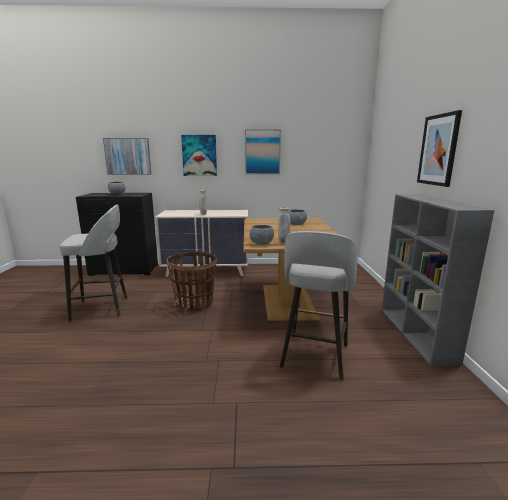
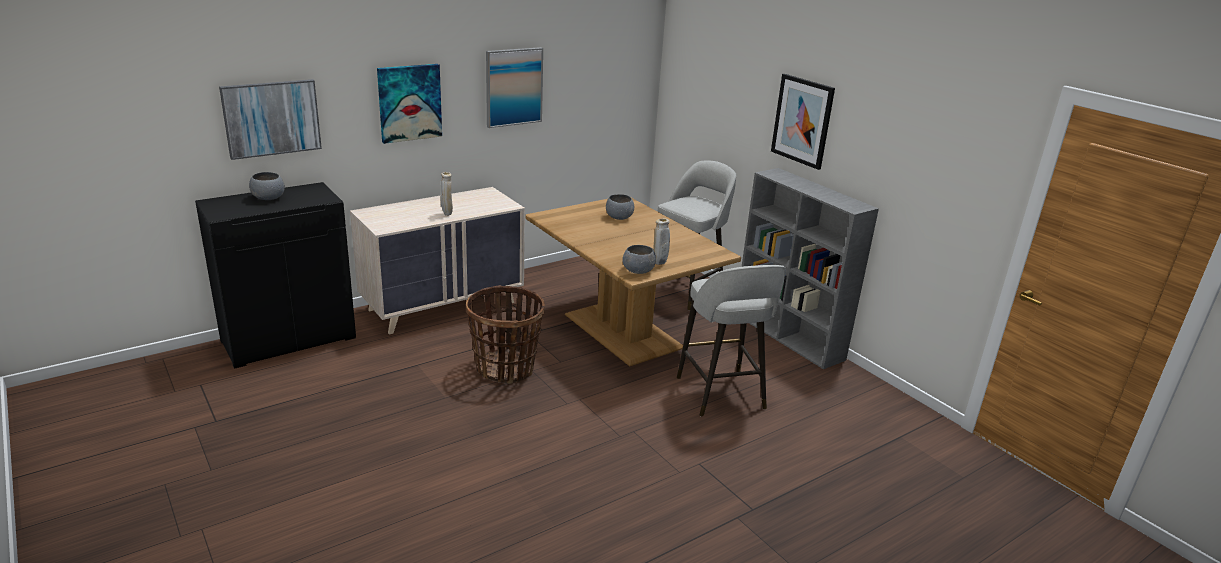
camera: 35 degrees left, 10 degrees up
grey stool [60,205,128,322] -> grey stool moved to [657,160,737,311]

